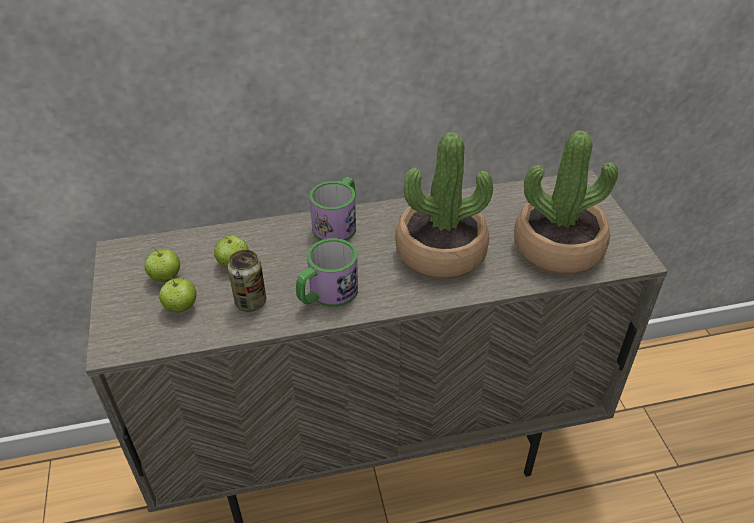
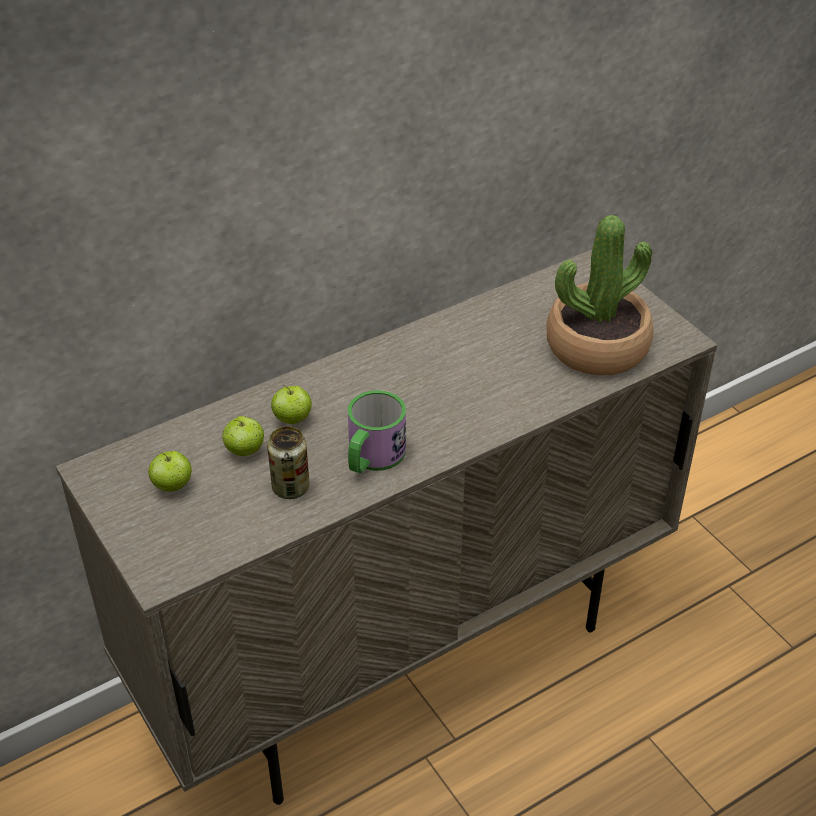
camera: 20 degrees left, 0 degrees up
apple [159,277,197,312] -> apple moved to [271,385,312,424]
mug [310,177,356,241] -> none
potted plant [395,132,493,280] -> none

